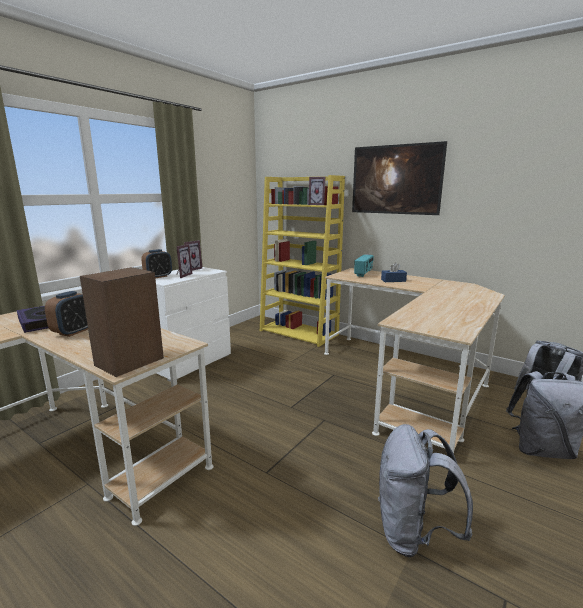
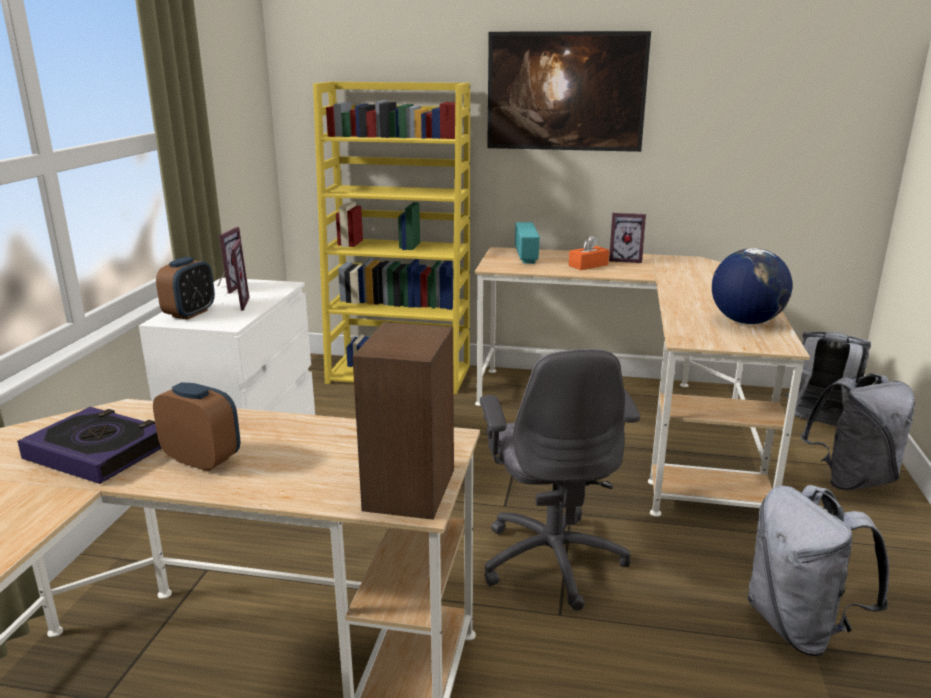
camera: 25 degrees left, 5 degrees up
alarm clock [45,291,88,337] -> alarm clock turned 60 degrees counterclockwise [153,382,240,472]
picture frame [309,177,325,205] -> picture frame moved to [609,213,646,263]
blue tissue box [381,262,407,282] -> orange tissue box [569,235,609,270]
none -> grey office chair [480,349,640,611]
none -> globe [712,248,792,324]

